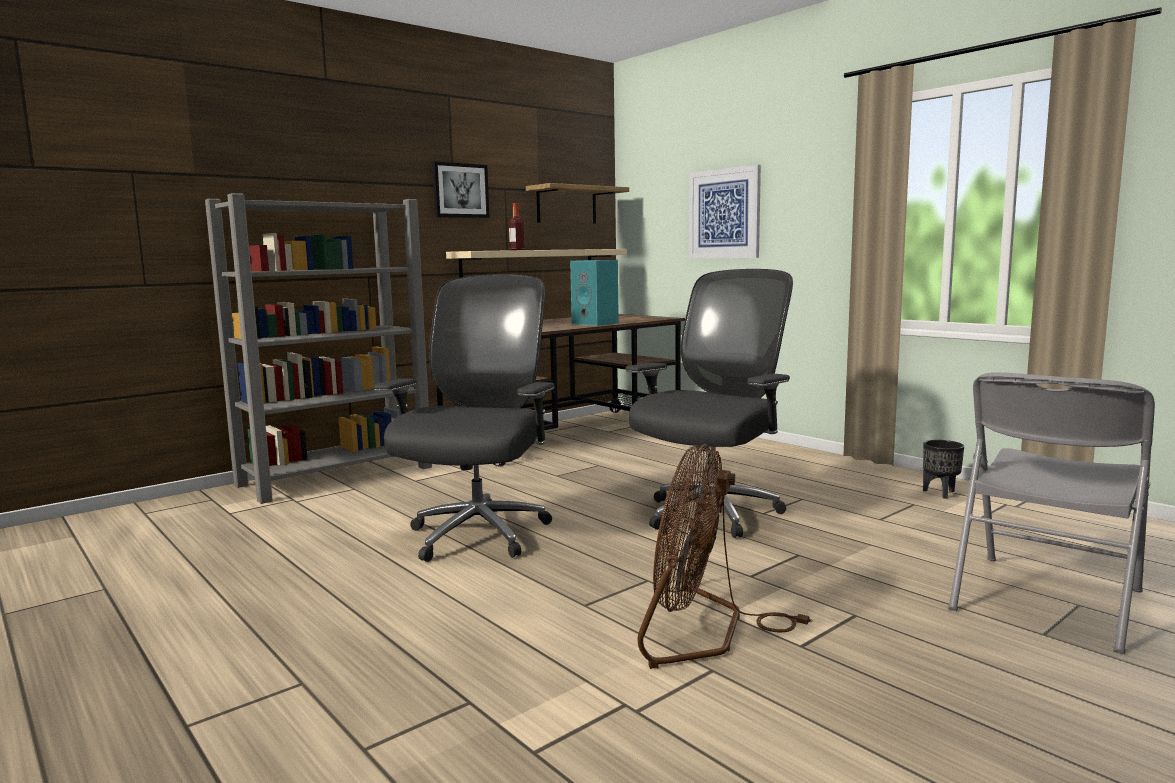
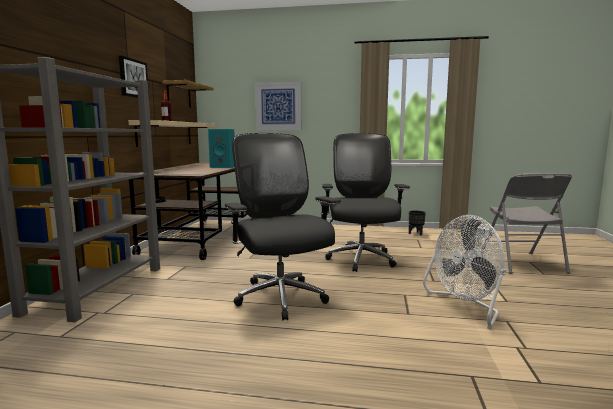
camera: 40 degrees left, 0 degrees up
brown fan [638,444,813,669] -> white fan [423,215,507,330]

